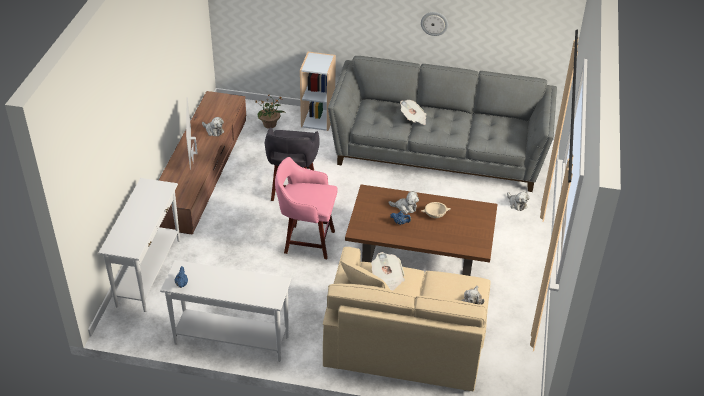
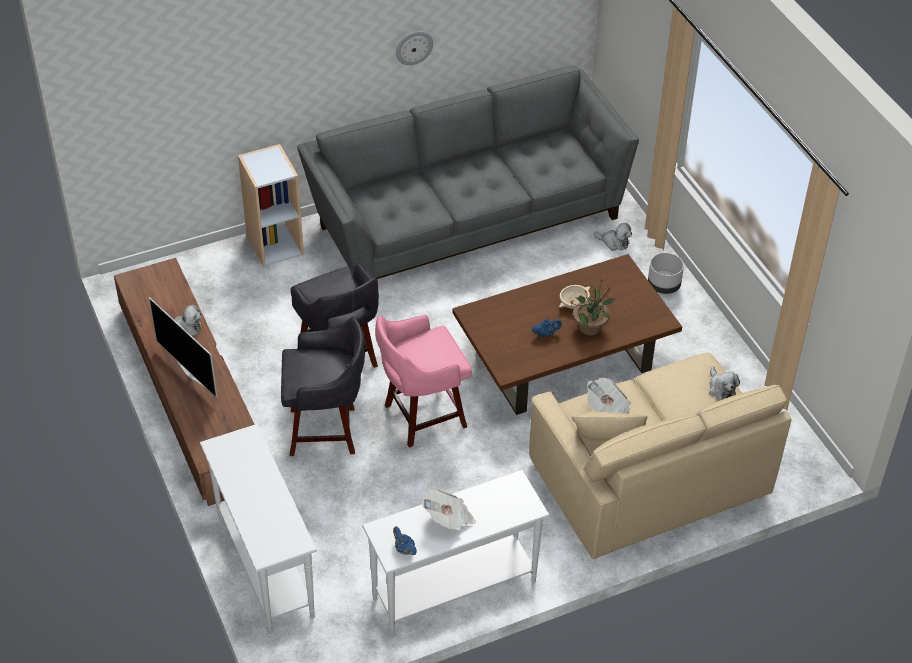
camera: 35 degrees left, 5 degrees up
potted plant [255,96,286,128] -> potted plant moved to [569,277,616,335]
plush toy [388,191,419,214] -> none
newspaper [400,100,427,125] -> newspaper moved to [421,488,476,530]
none -> grey stool [281,317,365,456]
none -> grey planter [648,253,684,294]

